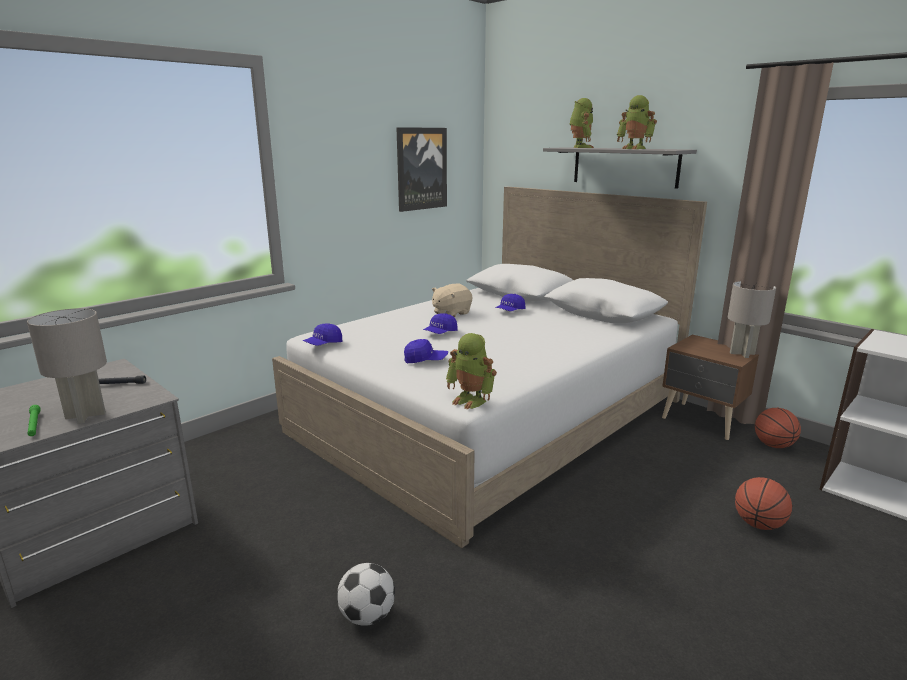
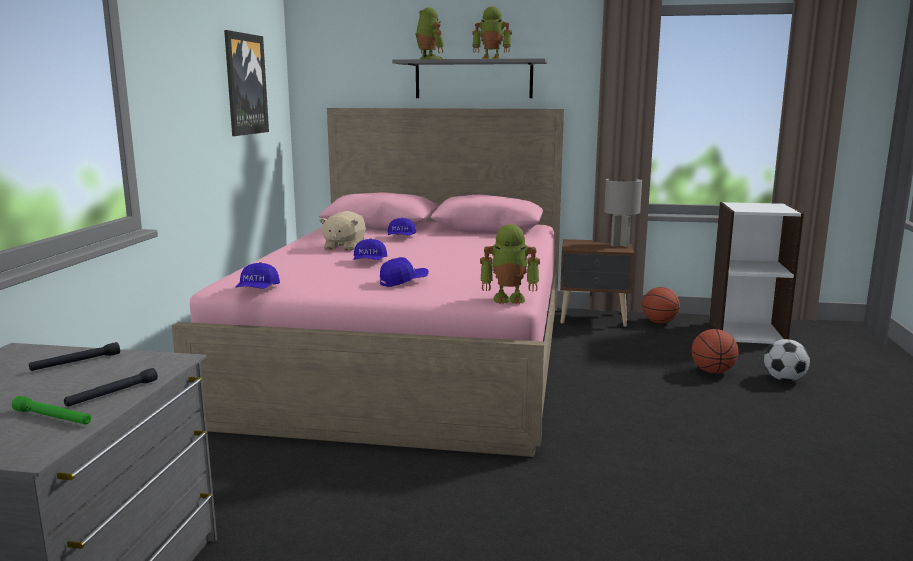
camera: 35 degrees left, 5 degrees down
grey table lamp [27,308,107,424] -> black flashlight [64,368,158,407]
white bed [272,187,707,548] -> pink bed [172,108,564,457]
football [337,563,395,626] -> football moved to [764,339,810,381]

